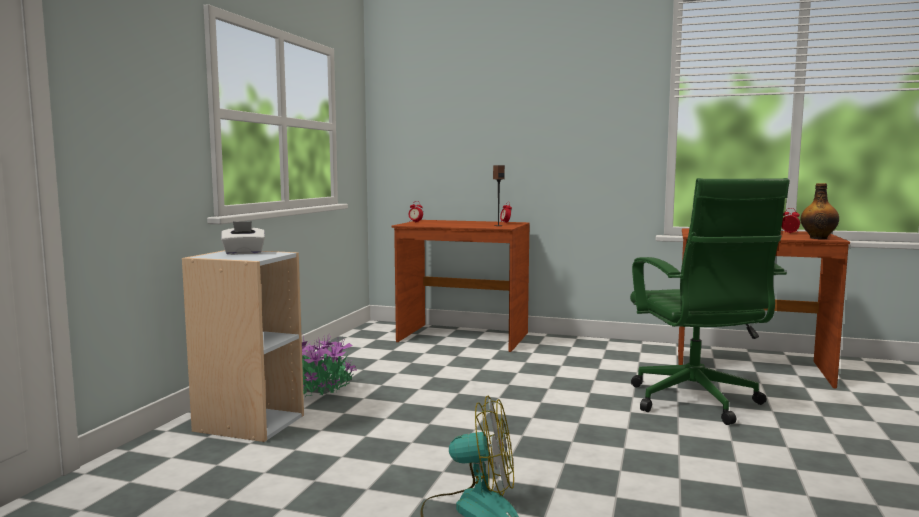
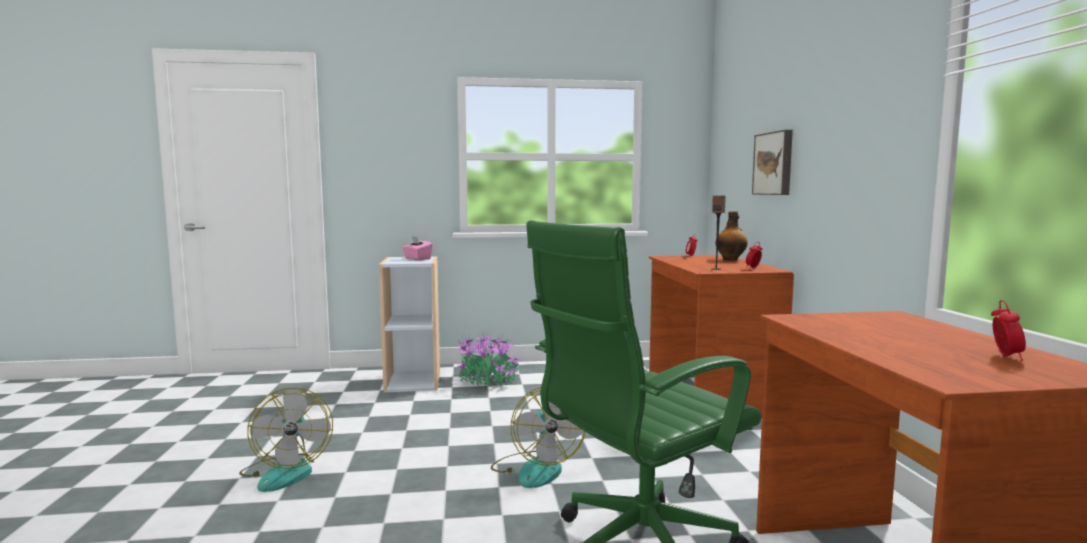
camera: 65 degrees right, 0 degrees up
white tissue box [221,221,265,255] -> pink tissue box [402,236,433,260]
bottle [800,183,839,239] -> bottle moved to [718,211,748,261]
none -> fan [491,387,585,488]
none -> picture [752,130,793,195]

